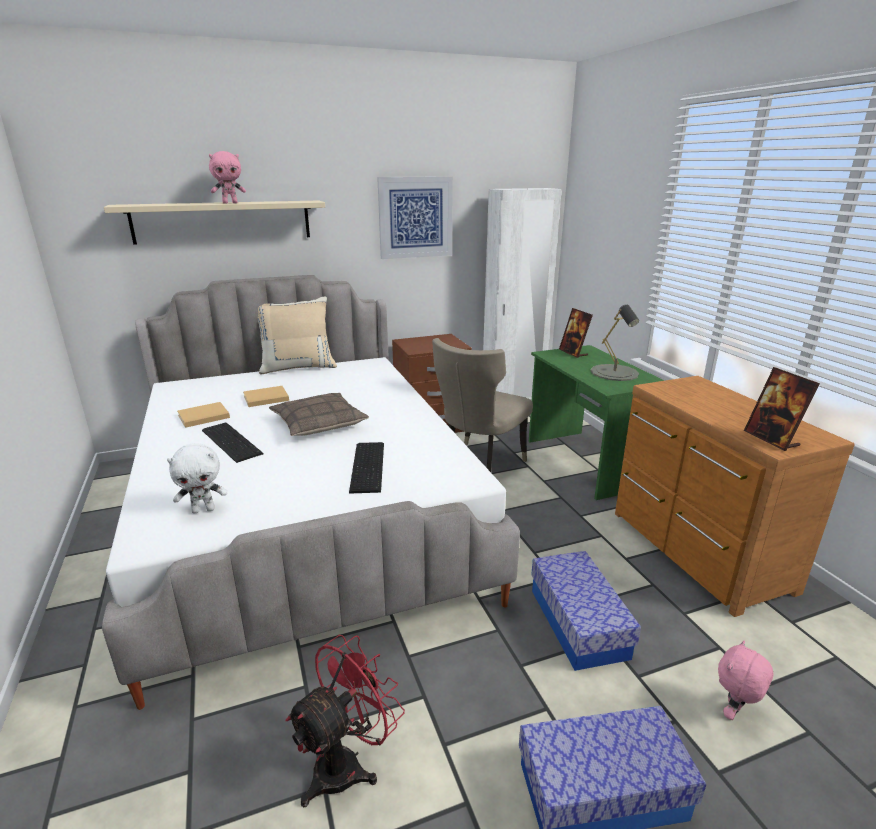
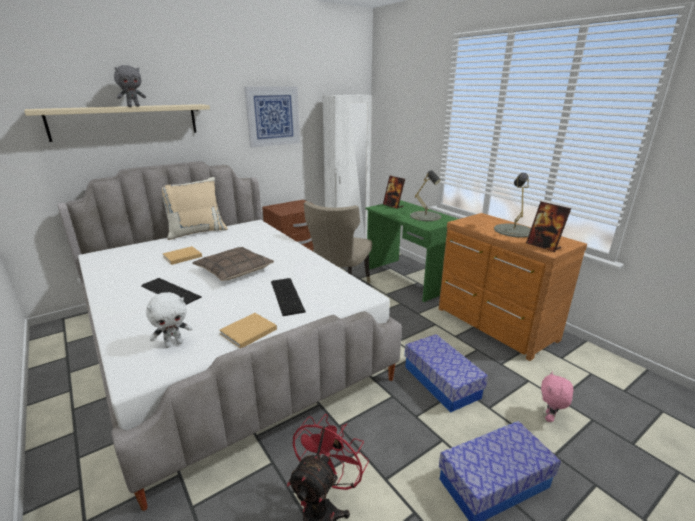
camera: 15 degrees left, 0 degrees up
beige book [177,402,230,428] -> beige book moved to [219,313,277,348]
pink plush toy [209,151,246,204] -> grey plush toy [114,65,146,107]
none -> grey table lamp [494,173,531,238]

